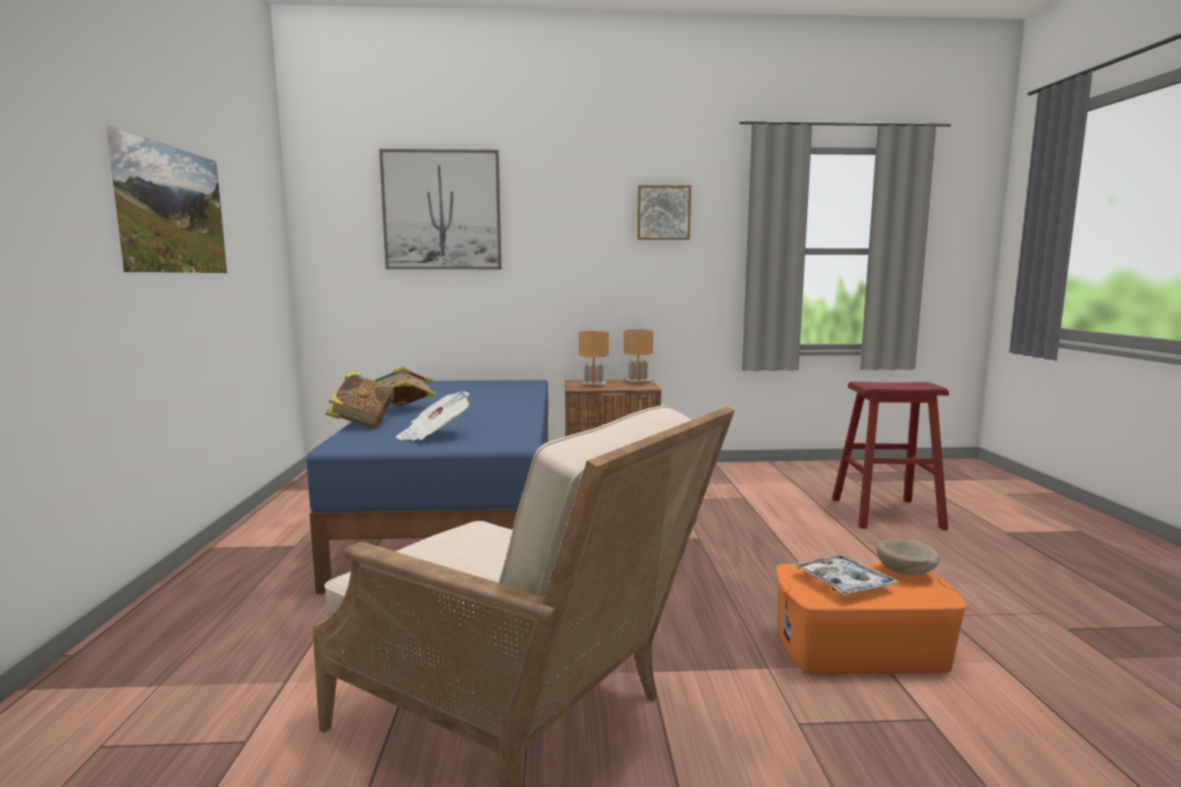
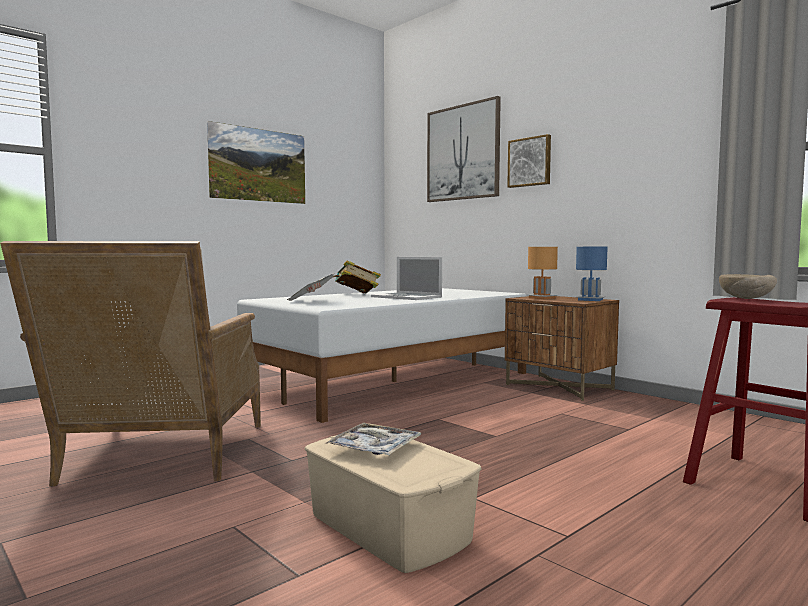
camera: 50 degrees right, 5 degrees down
blue bed [306,380,548,594] -> white bed [237,288,527,423]
book [326,370,394,428] -> none
brown table lamp [624,330,653,385] -> blue table lamp [576,247,607,301]
picture [637,185,691,240] -> picture moved to [507,134,551,188]
orange storage box [776,563,967,674] -> beige storage box [305,428,482,573]
beige bowl [877,539,940,576] -> beige bowl moved to [719,274,777,299]
none -> laptop [371,257,442,300]

